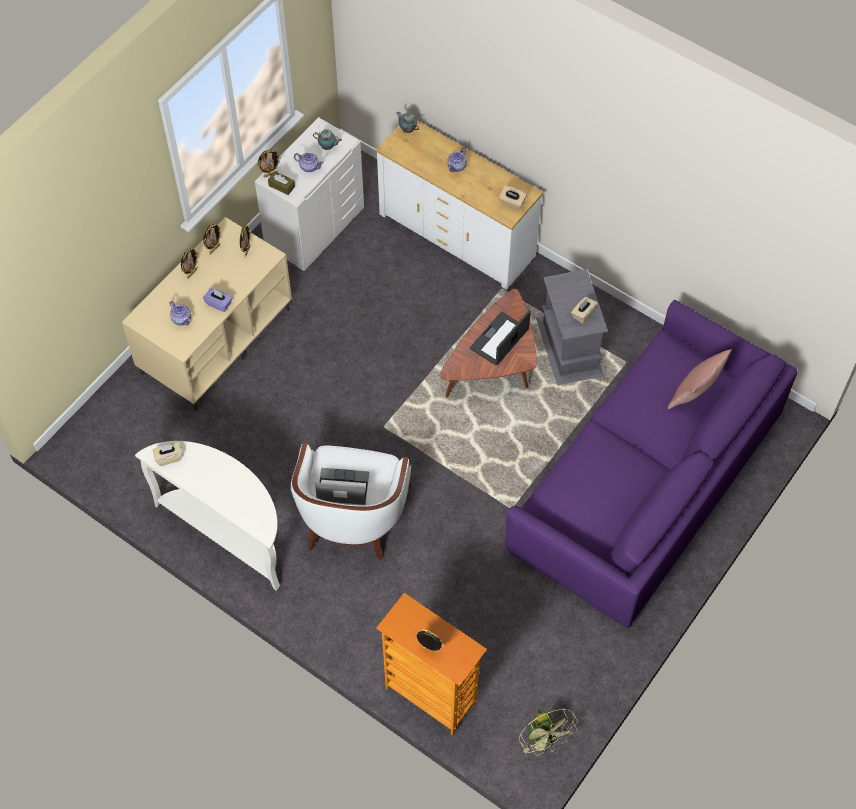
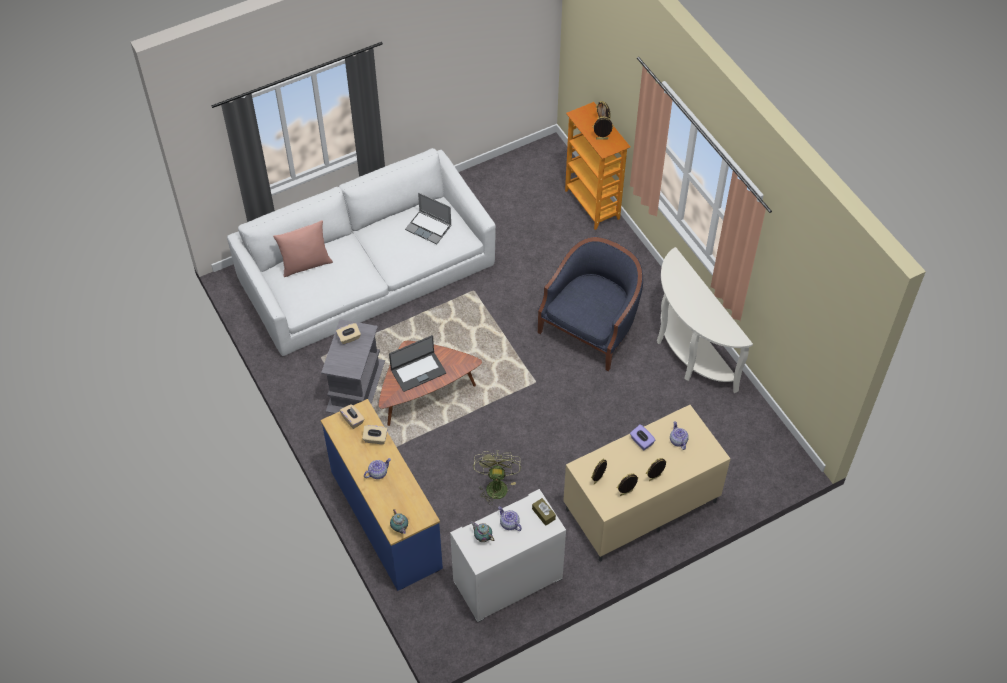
camera: 155 degrees left, 5 degrees down
beige tissue box [153,442,182,466] -> beige tissue box moved to [362,425,388,444]
picture frame [257,150,281,178] -> picture frame moved to [592,116,614,139]
white armchair [291,443,411,560] -> blue armchair [538,237,643,371]
laptop [315,468,369,505] -> laptop moved to [405,193,452,244]
white dresser [376,121,543,290] -> blue dresser [321,399,443,591]
purple sofa [505,300,798,628] -> white sofa [227,148,496,356]
green fan [519,709,578,755] -> green fan moved to [473,450,521,505]

